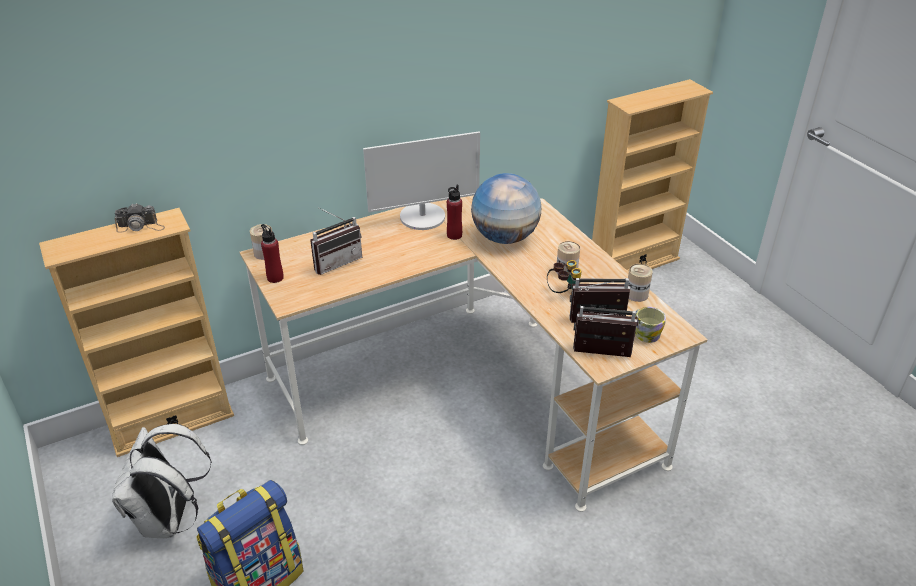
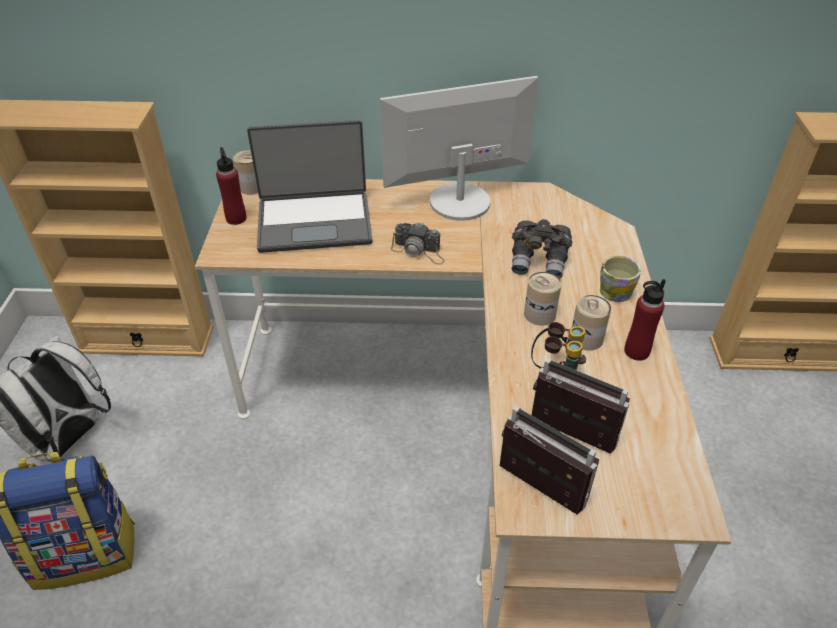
camera: 30 degrees right, 5 degrees up
camera [114,203,165,233] -> camera moved to [391,222,445,265]
radio [310,207,362,275] -> laptop [247,120,372,253]
monitor [363,131,480,230] -> monitor turned 150 degrees clockwise [380,76,538,221]
red bottle [447,184,462,240] -> red bottle moved to [624,279,666,361]
globe [471,173,541,244] -> grey binoculars [512,219,572,279]
can [628,264,653,302] -> can moved to [524,272,561,326]
mug [635,307,666,343] -> mug moved to [600,256,641,302]

